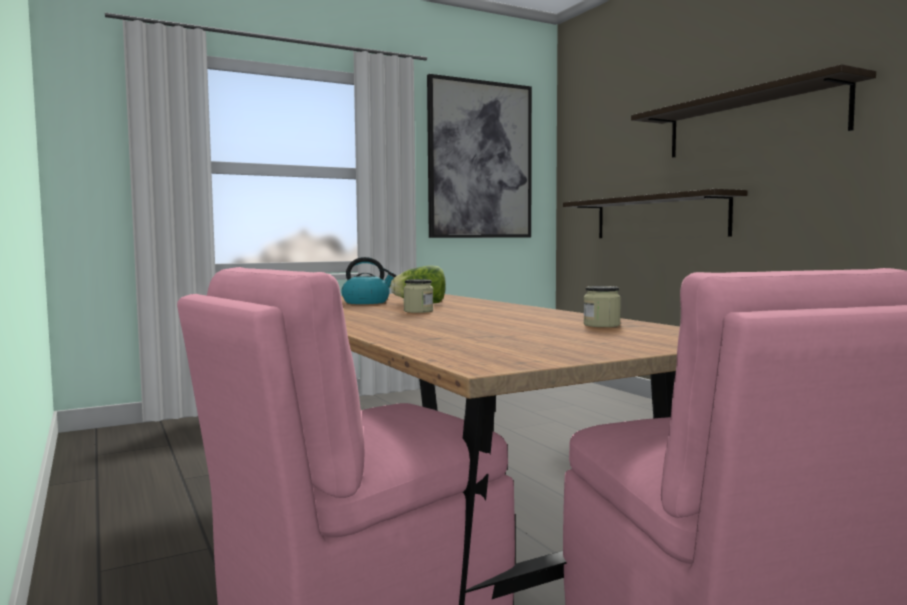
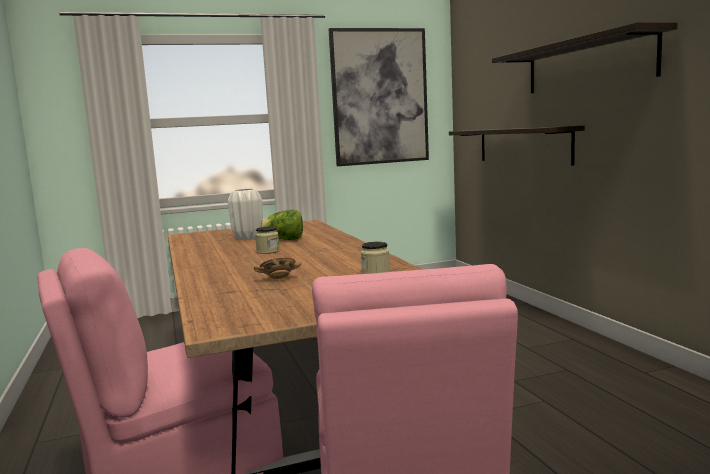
camera: 10 degrees right, 5 degrees up
kettle [341,257,396,304] -> white vase [228,188,263,240]
none -> bowl [254,257,302,279]

